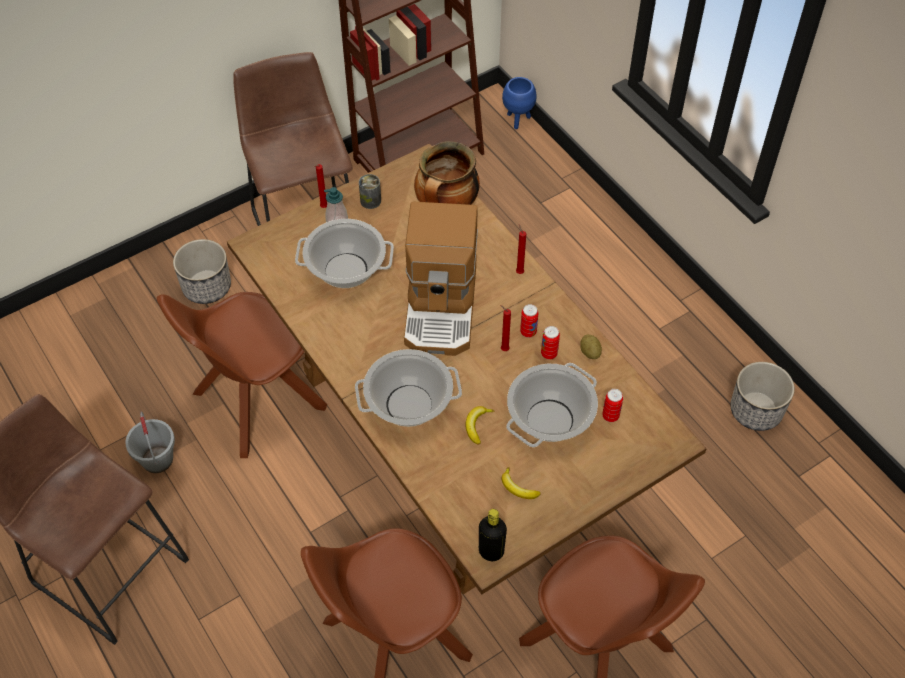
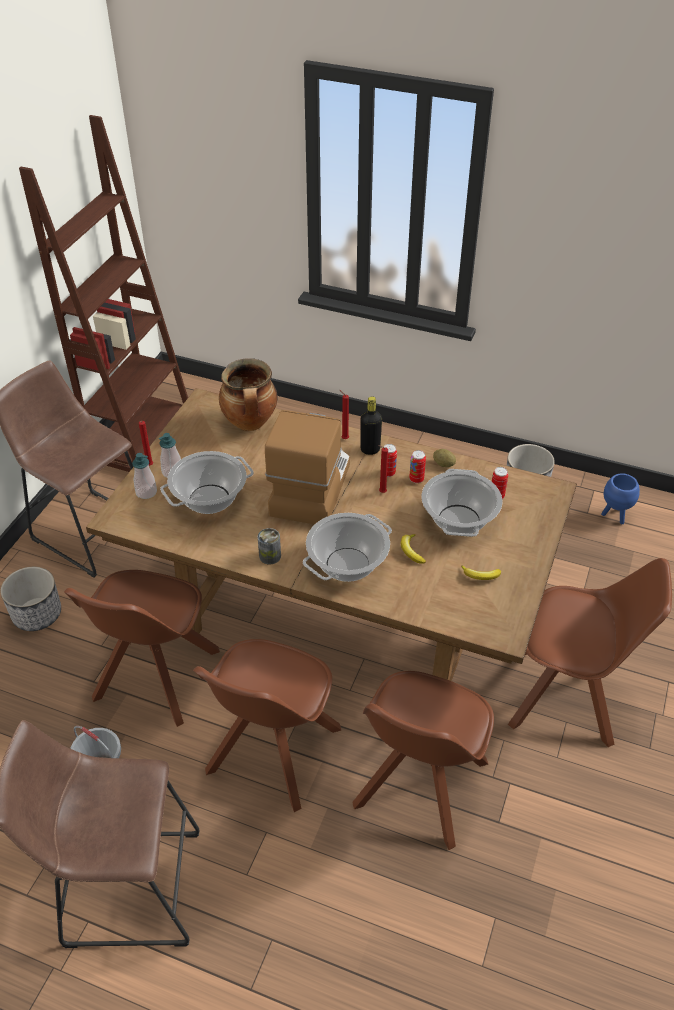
camera: 35 degrees left, 10 degrees down
can [359,174,381,209] -> can moved to [258,528,281,564]
coffee machine [404,202,478,356] -> coffee machine turned 135 degrees counterclockwise [265,410,350,524]
black bottle [479,509,507,561] -> black bottle moved to [360,397,382,455]
blue planter [502,77,537,129] -> blue planter moved to [601,473,640,524]
none -> soap dispenser [132,453,157,499]
none -> brown chair [193,639,341,812]

